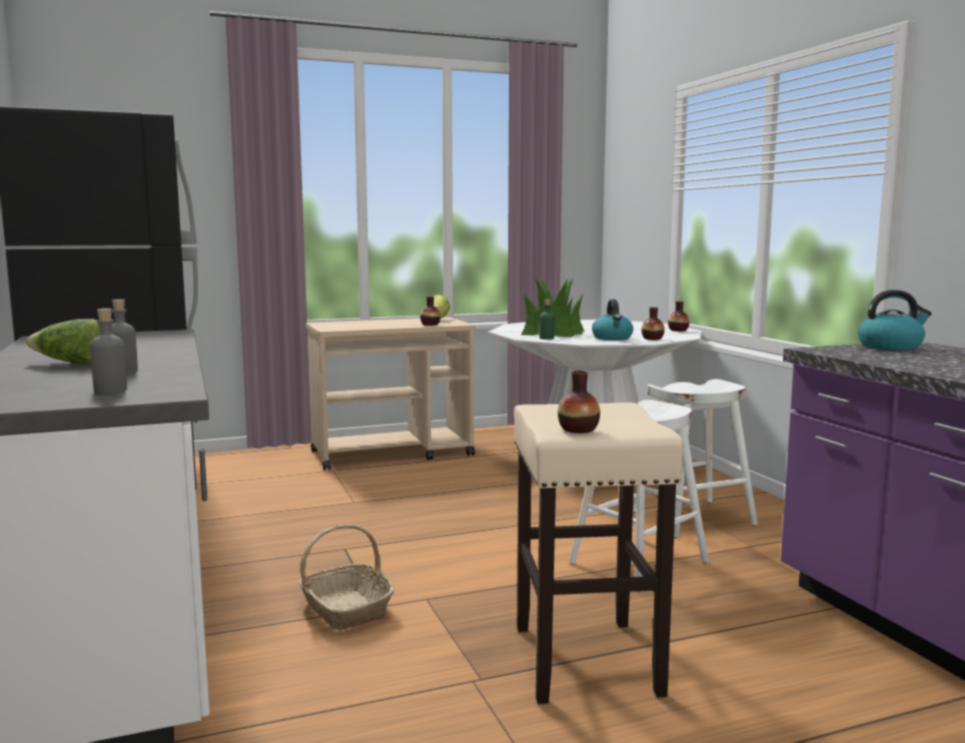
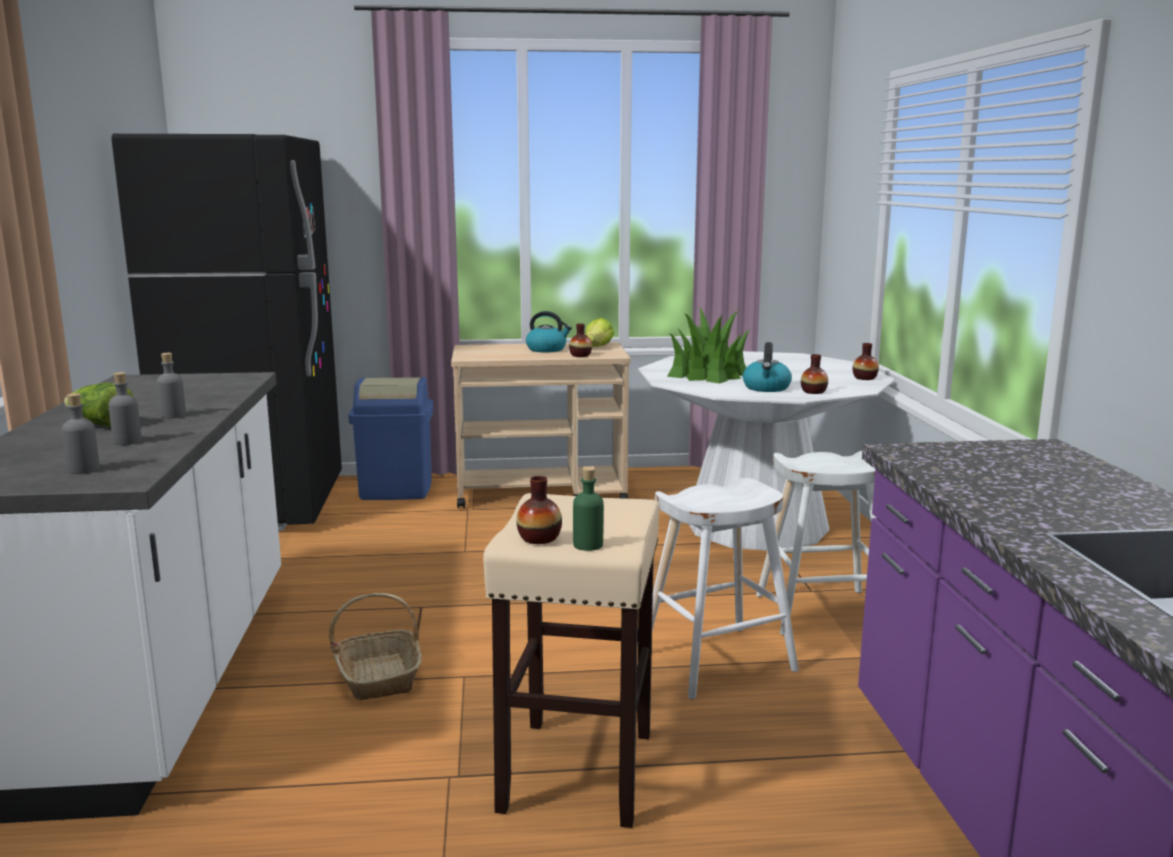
camera: 15 degrees right, 5 degrees up
green bottle [539,299,554,340] -> green bottle moved to [573,467,604,551]
kettle [858,290,932,351] -> kettle moved to [526,311,572,352]
none -> grey bottle [157,353,186,418]
none -> blue trash can [348,377,433,500]

